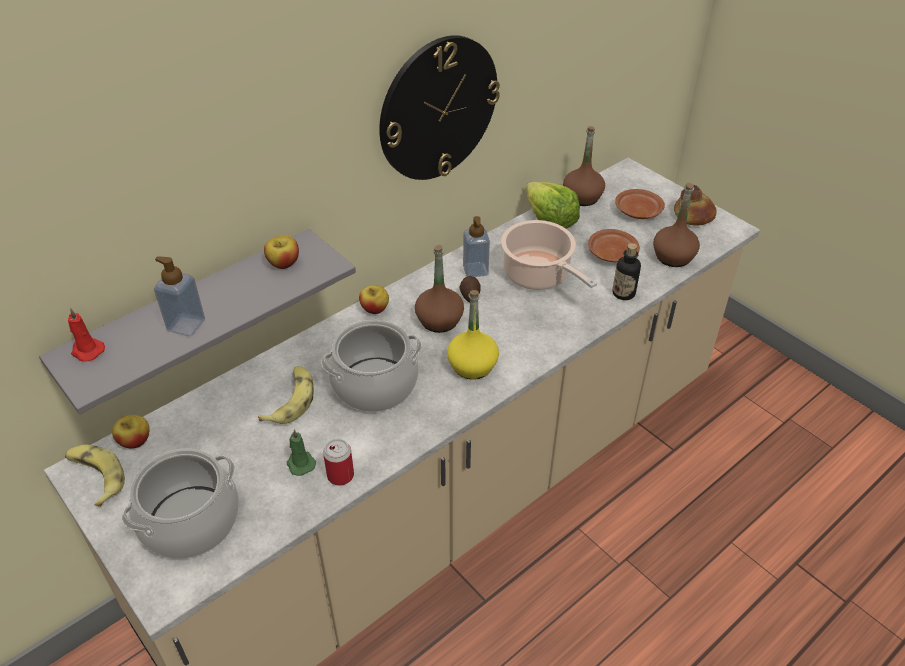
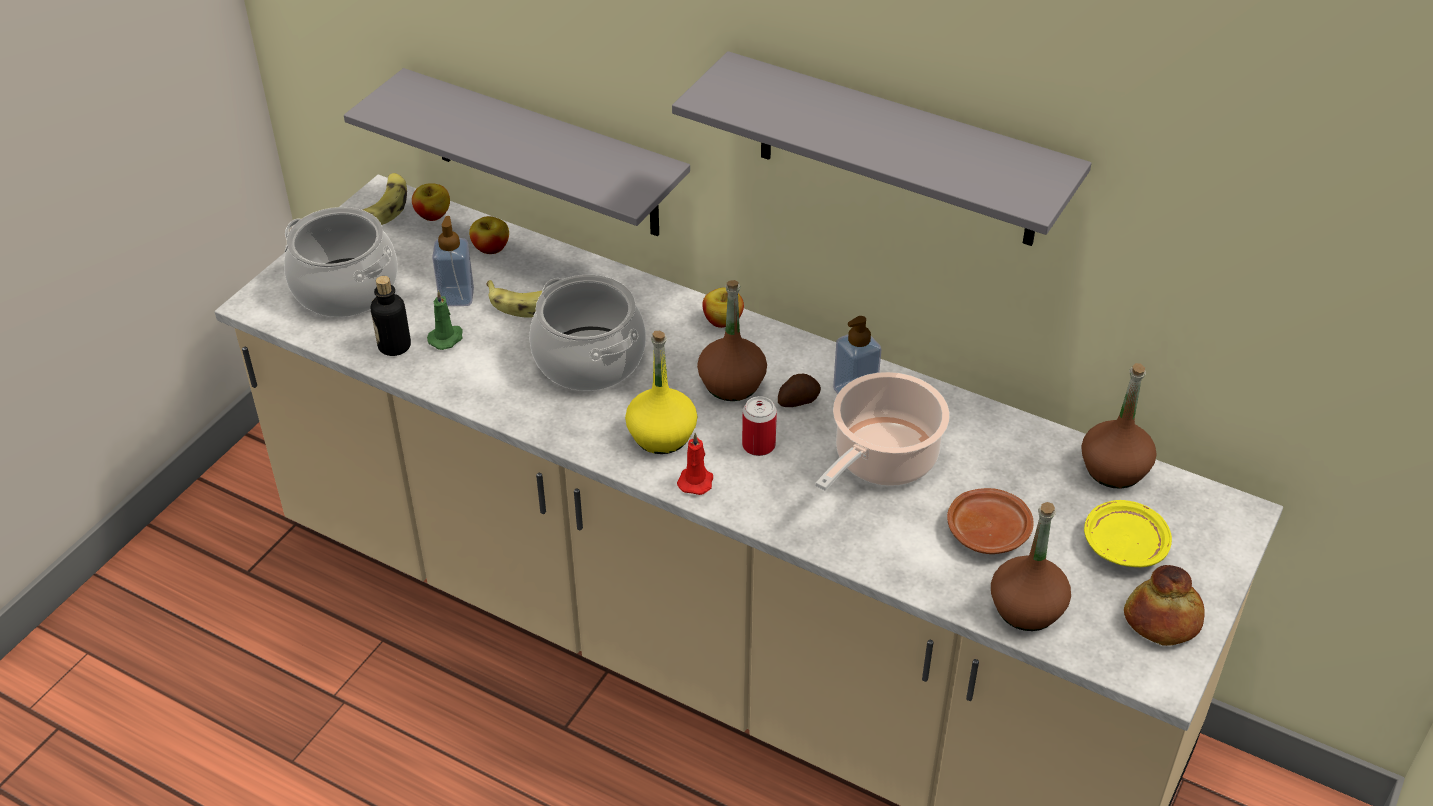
camera: 70 degrees right, 0 degrees up
red candle [68,308,105,362] -> red candle moved to [677,433,713,495]
soap dispenser [154,256,205,336] -> soap dispenser moved to [432,216,474,306]
apple [264,235,299,269] -> apple moved to [469,216,509,254]
can [323,439,354,485] -> can moved to [742,396,777,456]
wall clock [379,35,500,180] -> grey shelf [672,51,1091,246]
lettuce [525,182,580,229] -> none
bottle [612,243,641,300] -> bottle moved to [371,276,411,356]
brown plate [615,189,665,219] -> yellow plate [1084,500,1172,567]

